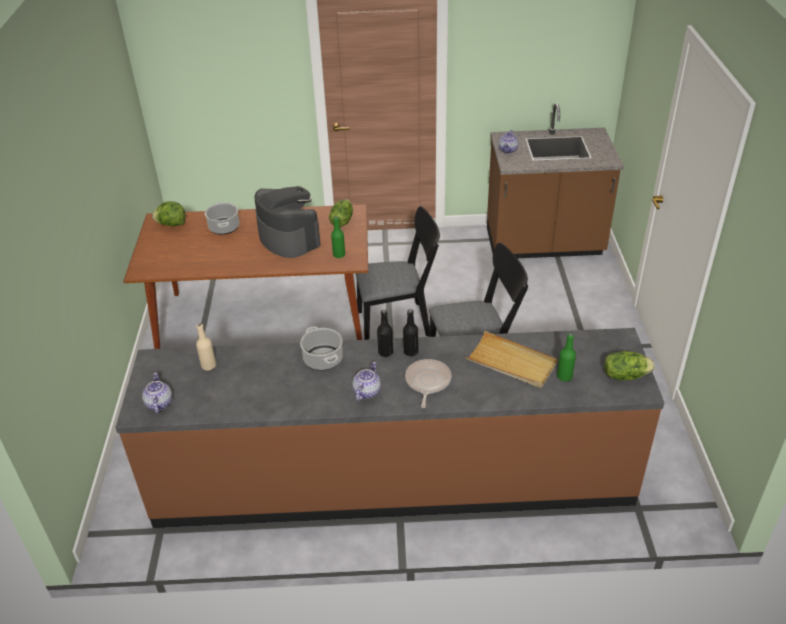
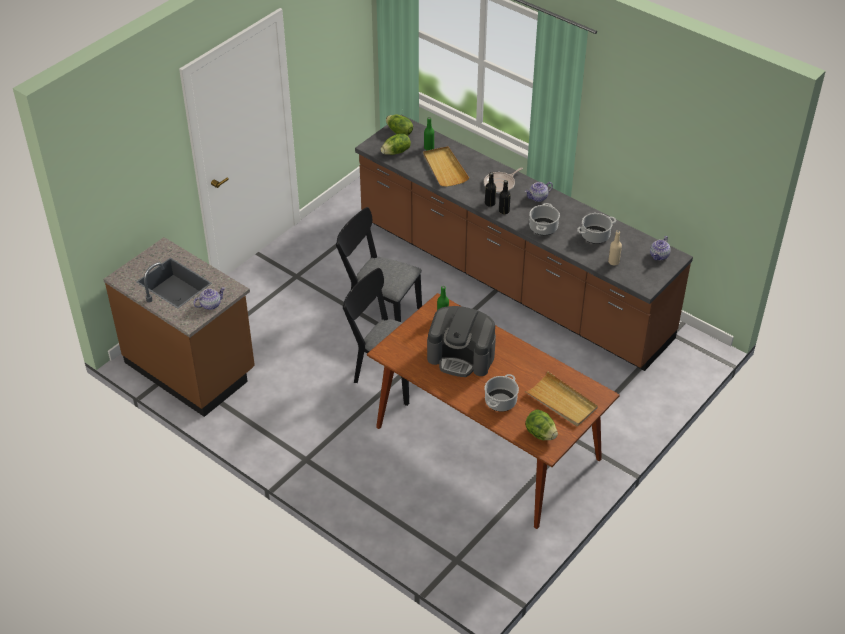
camera: 140 degrees left, 5 degrees up
coffee machine [255,186,321,258] -> coffee machine turned 75 degrees counterclockwise [427,306,496,377]
lettuce [329,199,353,227] -> lettuce moved to [381,134,411,155]
none -> beige tray [525,371,598,426]
none -> cooking pot [577,213,616,244]

